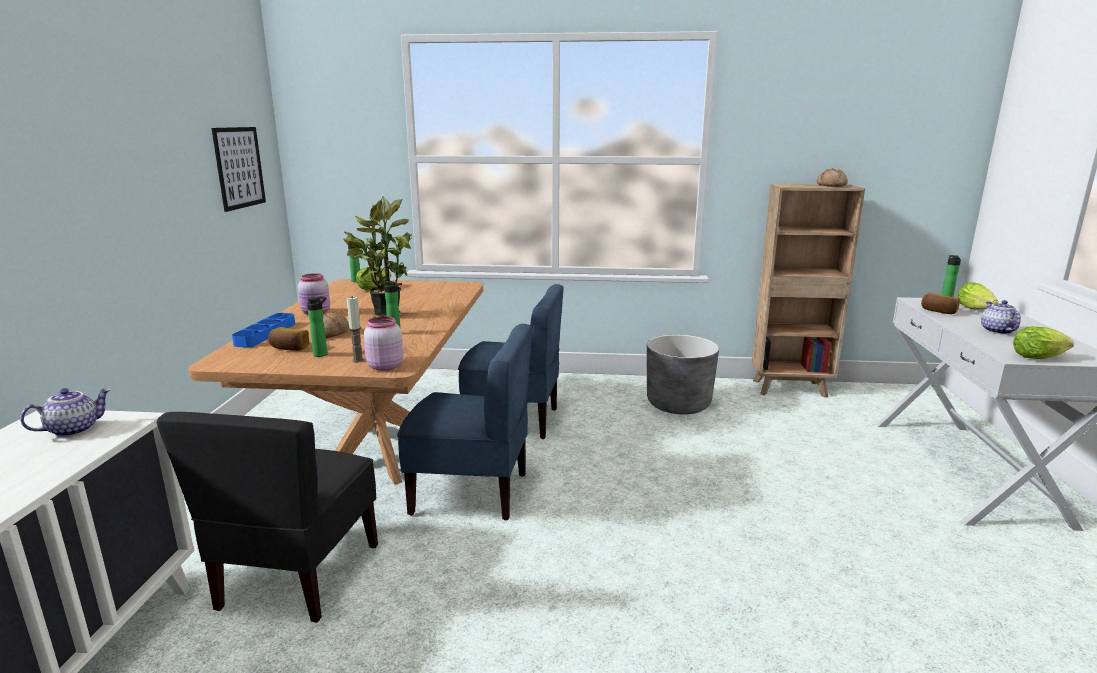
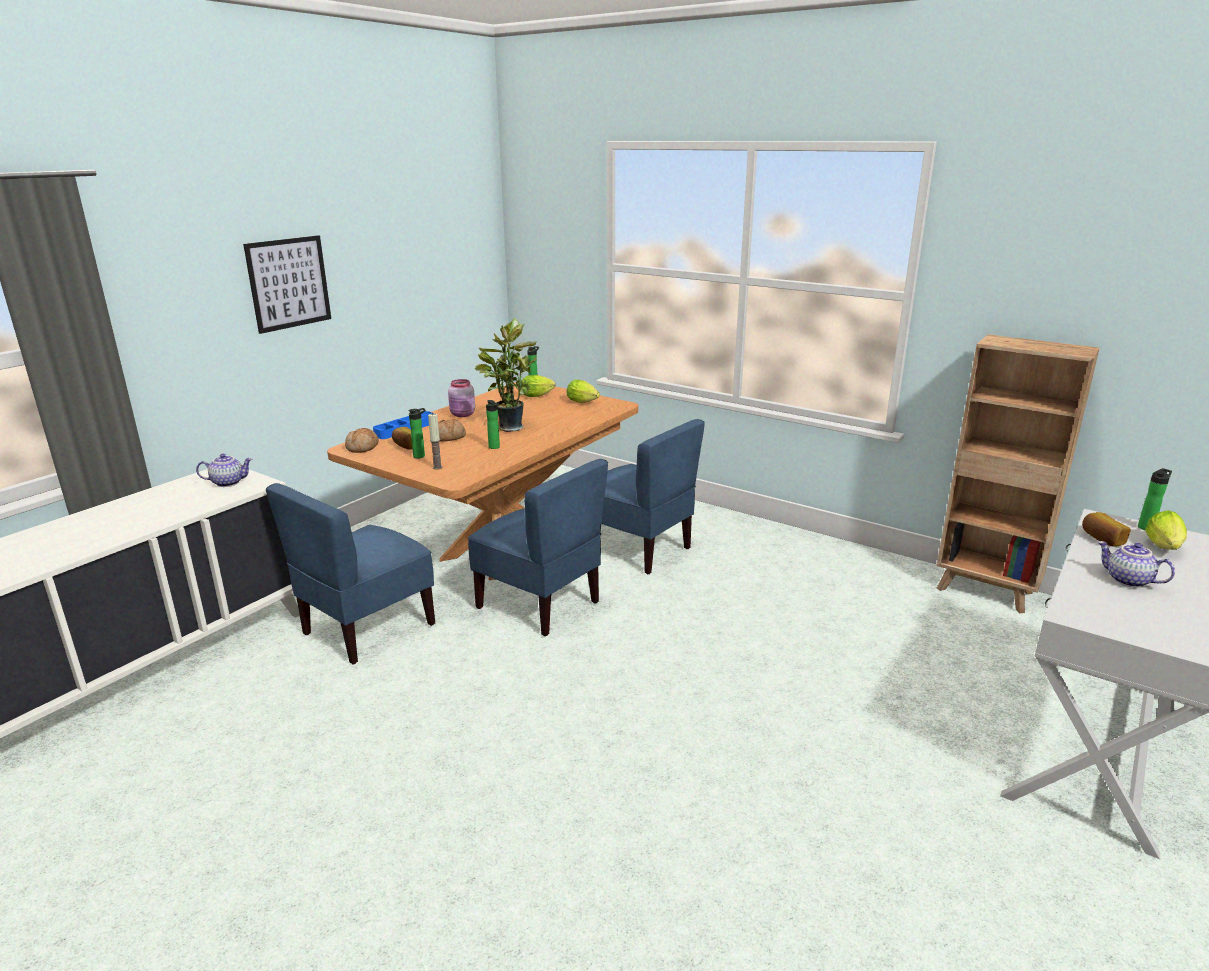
camera: 30 degrees right, 5 degrees up
black chair [157,412,378,623] -> blue chair [266,483,435,664]
picture [211,127,266,212] -> picture moved to [243,235,331,334]
pink jar [364,316,403,371] -> none
grey planter [647,335,719,414] -> none
bread [817,169,848,187] -> bread moved to [345,428,379,453]
teapot [981,300,1021,334] -> teapot turned 75 degrees counterclockwise [1098,541,1175,588]
lettuce [1013,326,1074,359] -> lettuce moved to [567,380,600,403]

